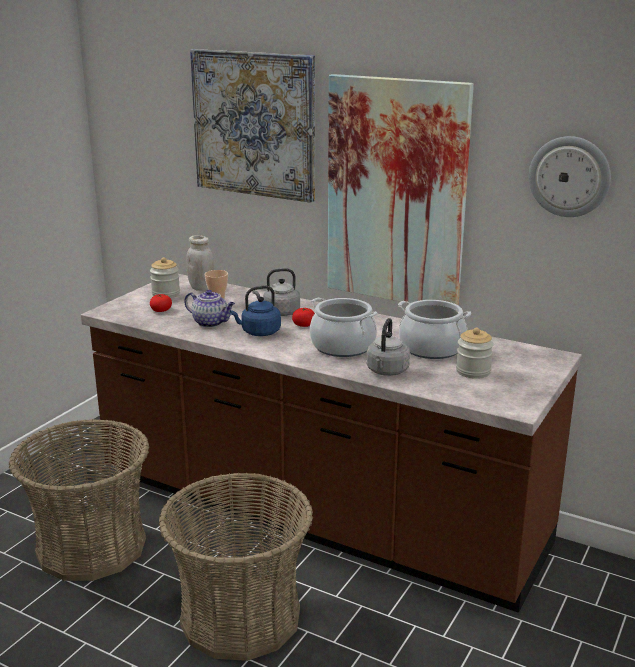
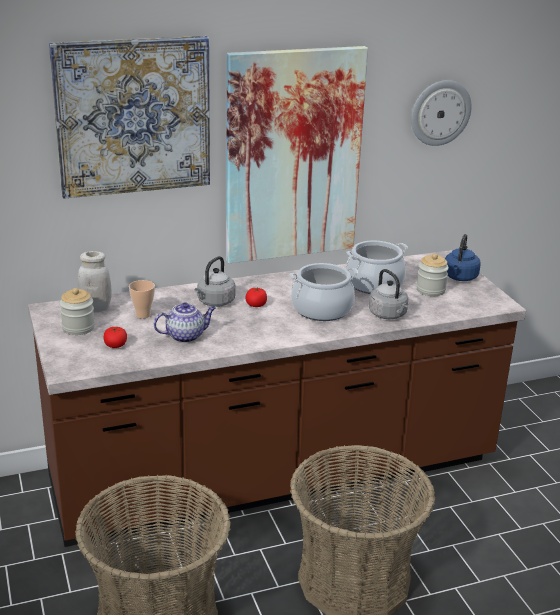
camera: 50 degrees left, 5 degrees up
blue kettle [230,285,281,336] -> blue kettle moved to [445,234,481,281]

